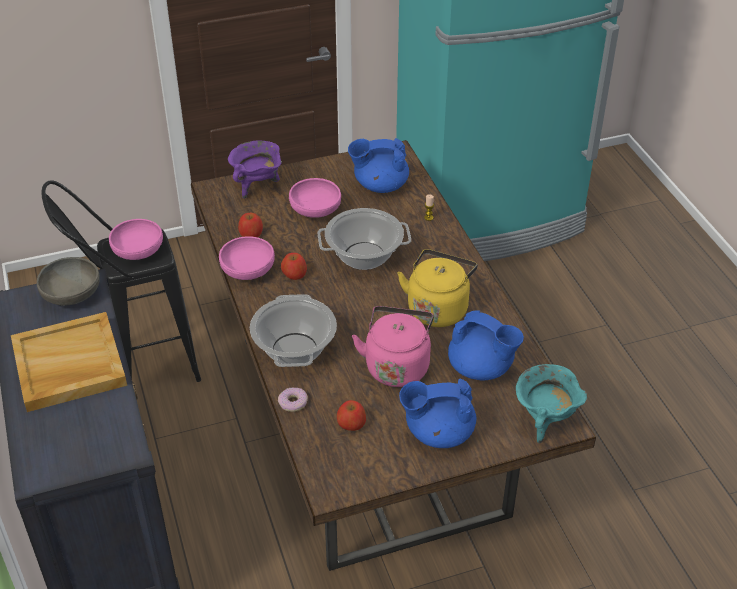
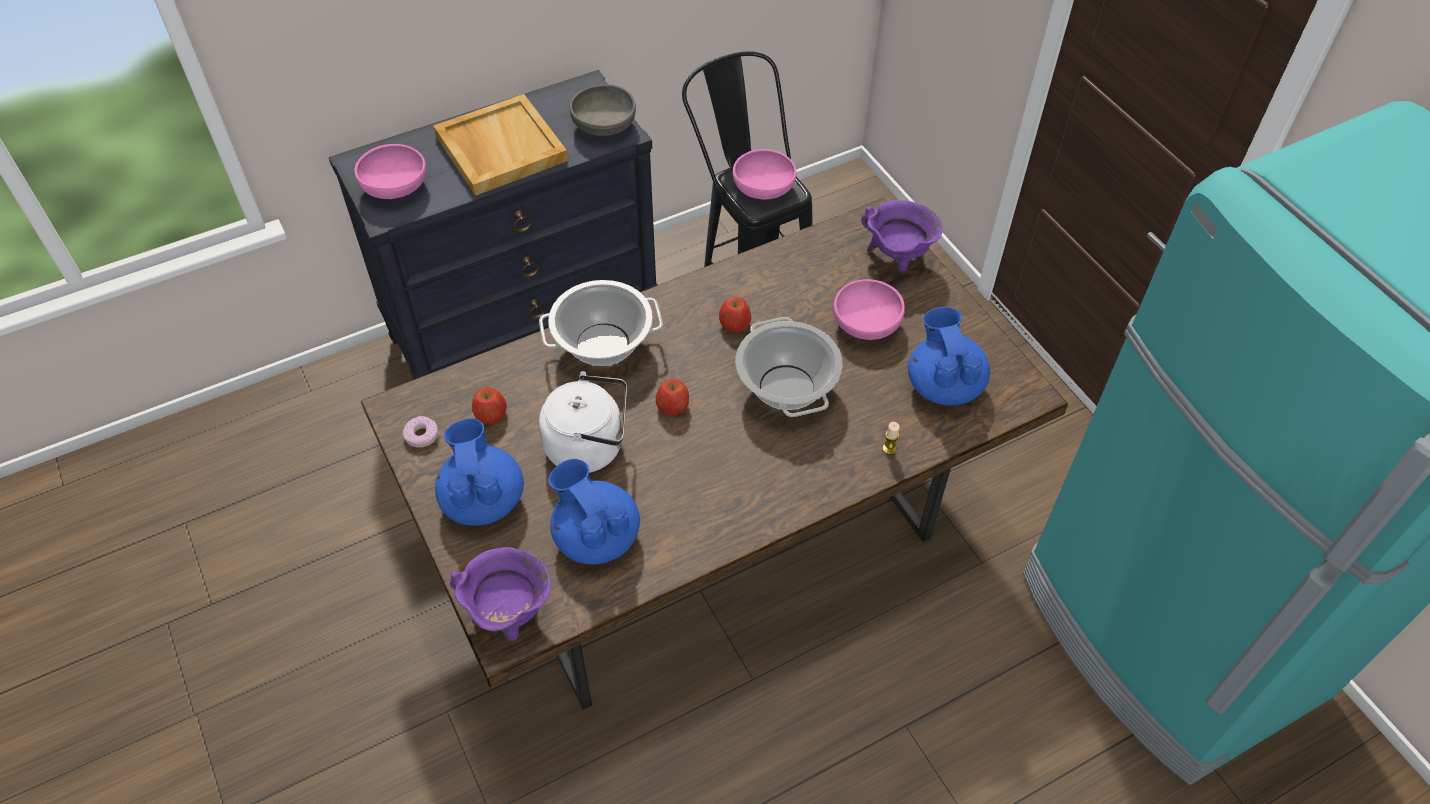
camera: 80 degrees right, 10 degrees up
pink bowl [219,236,275,280] -> pink bowl moved to [354,144,426,199]
apple [238,212,263,237] -> apple moved to [656,379,689,416]
donut [278,387,308,412] -> donut moved to [403,416,438,448]
pink kettle [352,306,434,387] -> white kettle [539,371,627,473]
yellow kettle [397,249,478,327] -> none
blue teapot [448,310,524,380] -> blue teapot turned 120 degrees clockwise [548,459,640,565]
turquoise cooking pot [516,364,587,443] -> purple cooking pot [450,547,551,641]

